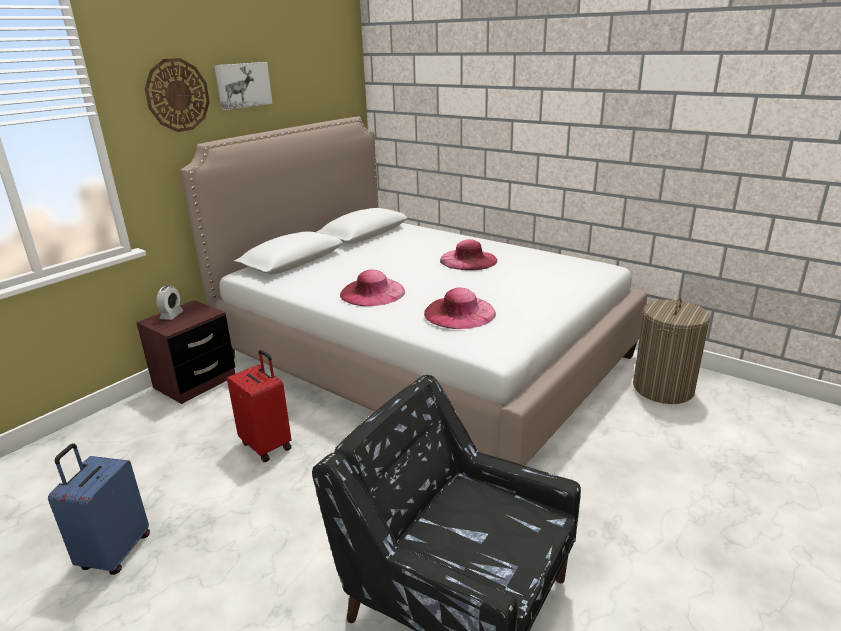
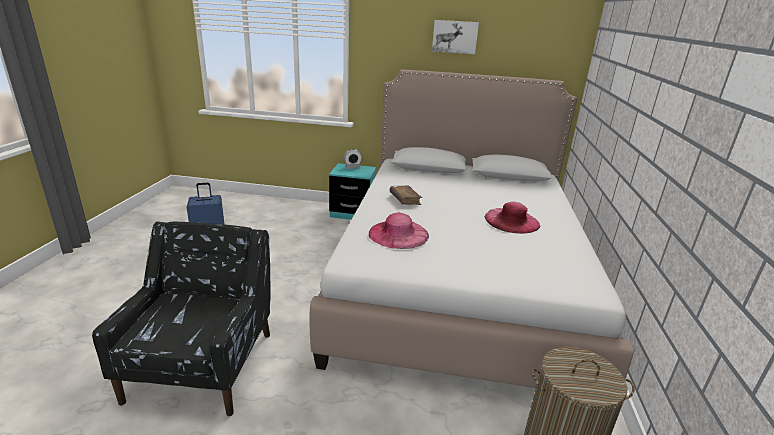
camera: 60 degrees right, 0 degrees up
brown nightstand [136,300,235,404] -> turquoise nightstand [329,163,376,220]
wall clock [145,58,210,132] -> none
red suitcase [227,350,292,462] -> none
pink hat [340,269,405,306] -> brown book [390,185,422,205]

